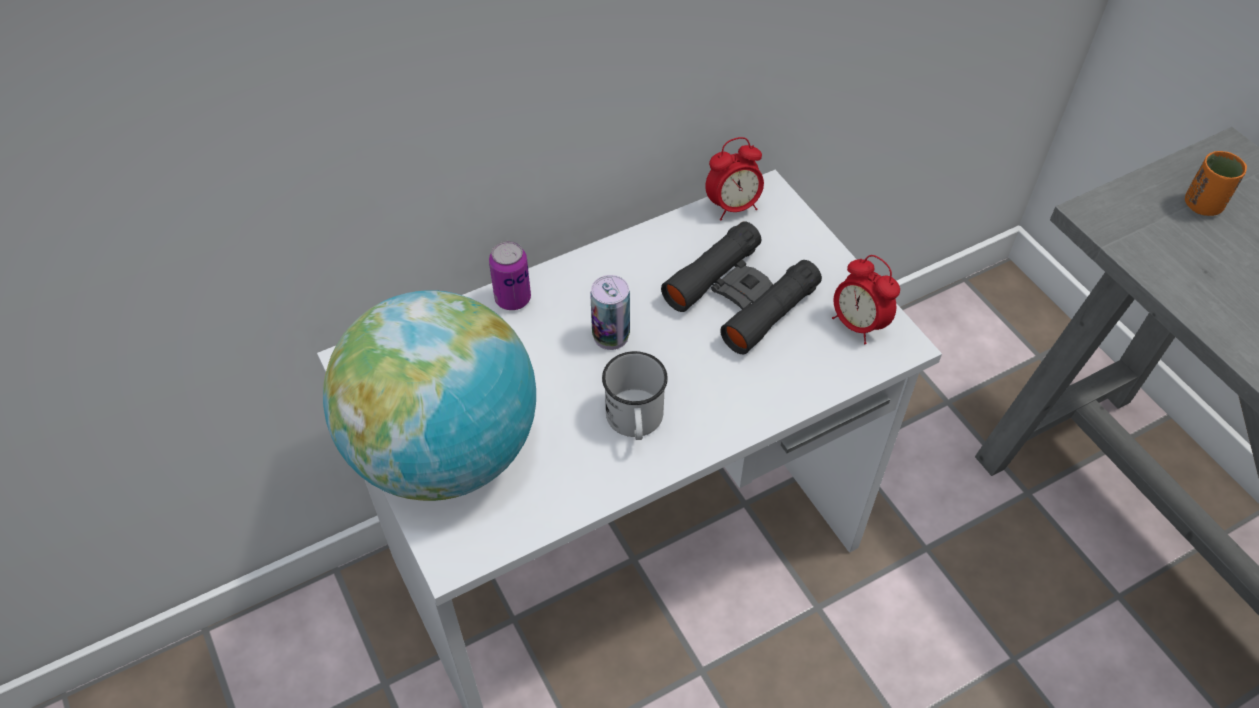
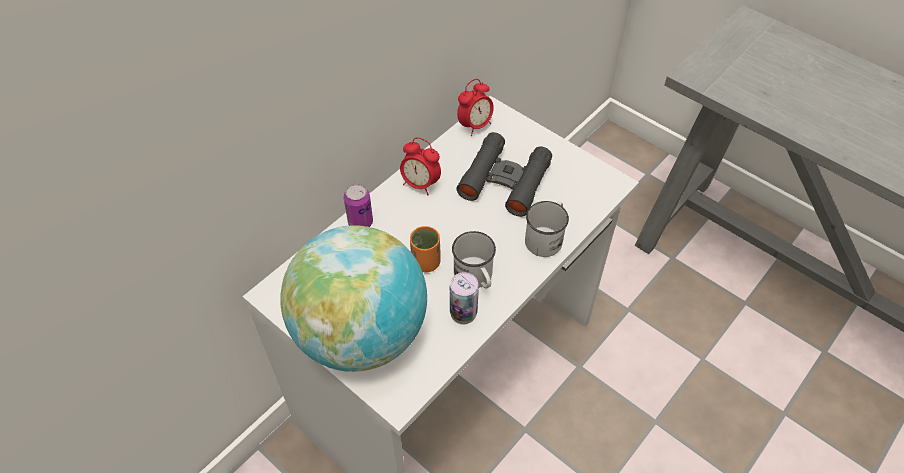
camera: 20 degrees left, 0 degrees up
can [590,275,630,350] -> can moved to [450,272,479,325]
alarm clock [832,255,900,344] -> alarm clock moved to [400,137,441,195]
orange cup [1185,151,1247,216] -> orange cup moved to [410,226,441,272]
none -> white mug [525,201,569,257]

